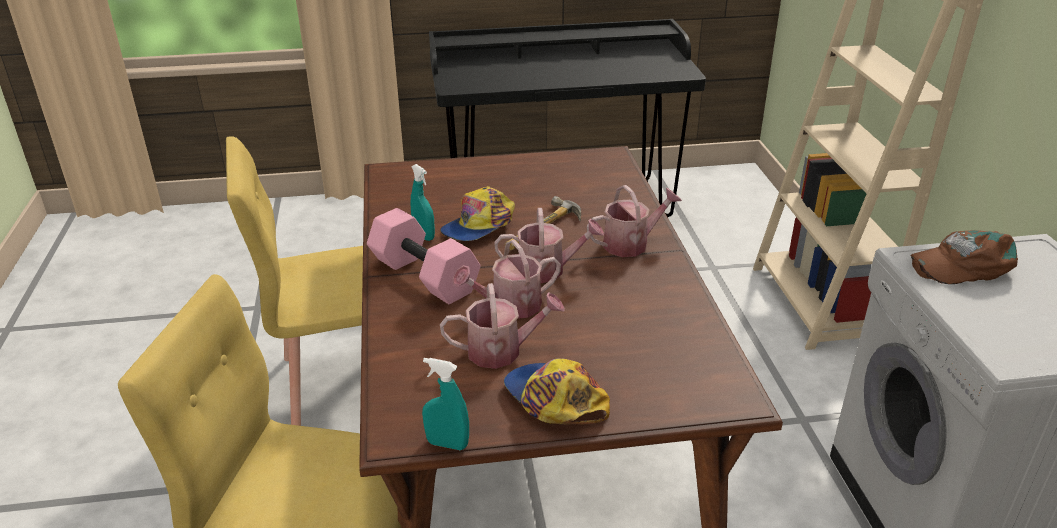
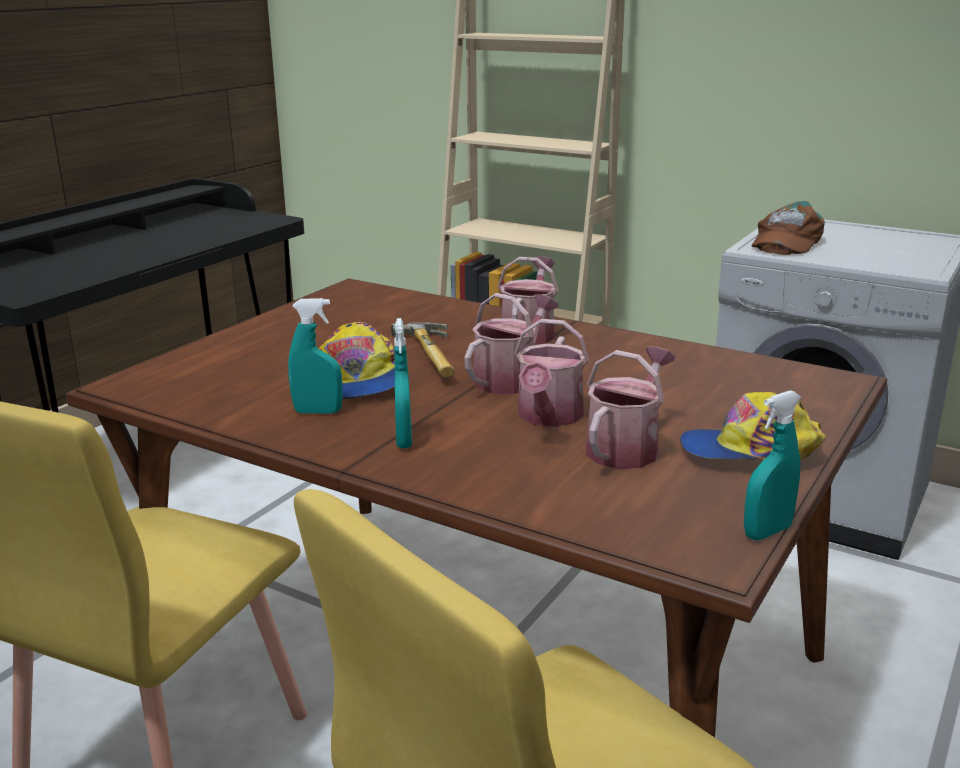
camera: 50 degrees left, 10 degrees down
pink dumbbell [367,208,480,304] -> turquoise spray bottle [394,318,412,448]

